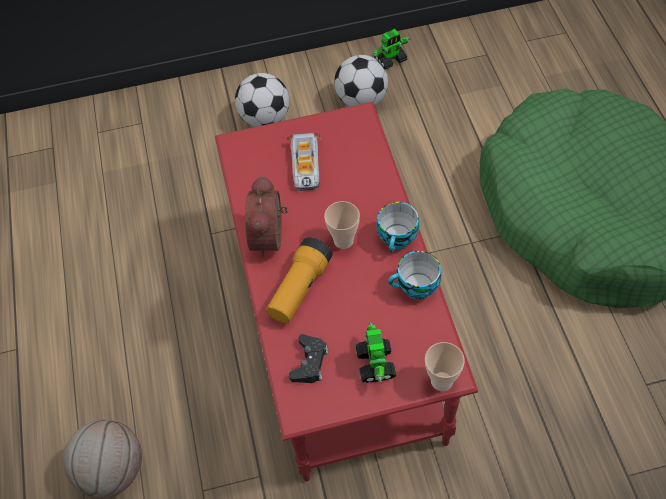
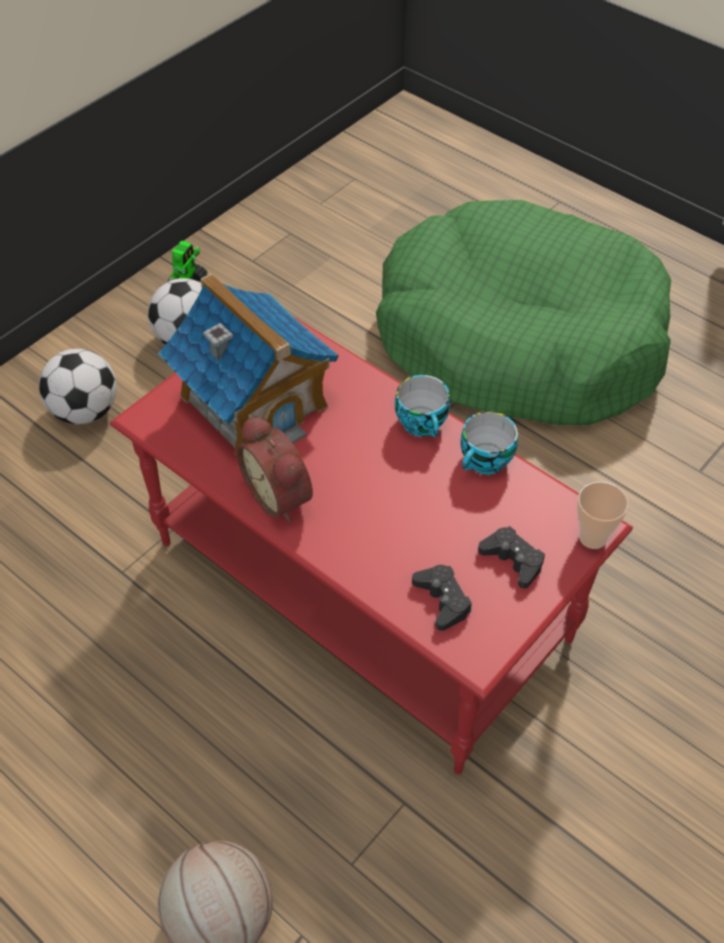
camera: 40 degrees left, 5 degrees down
flashlight [267,237,333,324] -> none
toy car [287,133,321,191] -> toy house [158,273,339,454]
cup [324,201,360,249] -> none
toy robot [355,322,396,383] -> black game controller [478,526,545,588]

